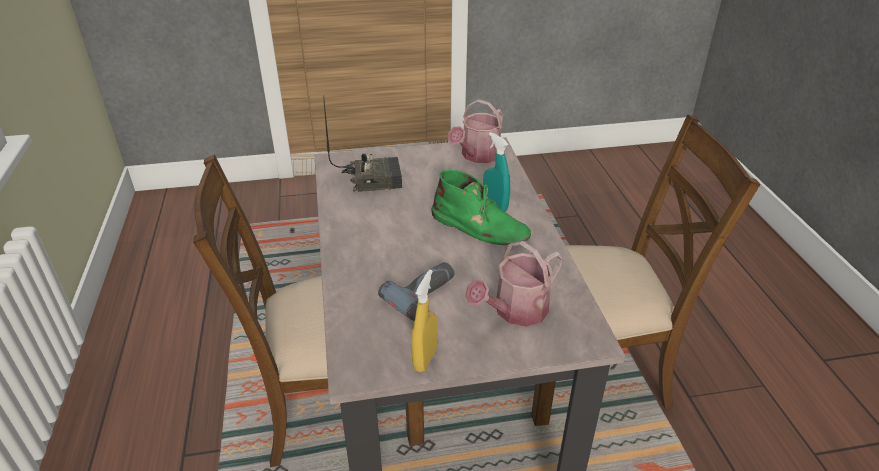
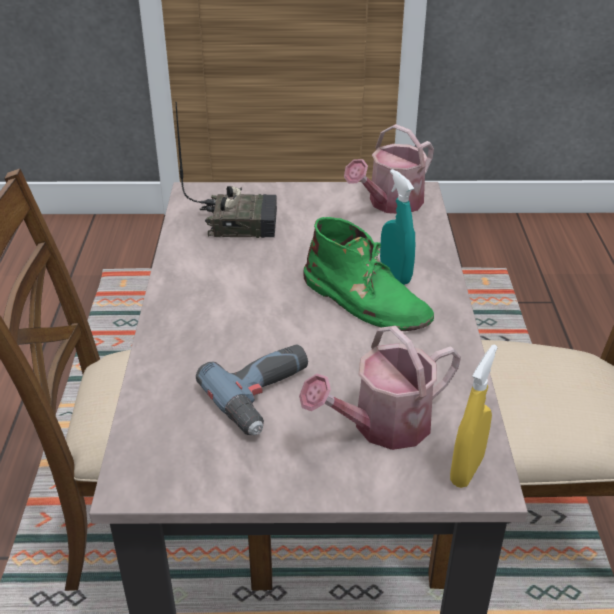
camera: 10 degrees right, 0 degrees up
yellow spray bottle [411,270,438,372] -> yellow spray bottle moved to [450,344,498,488]

